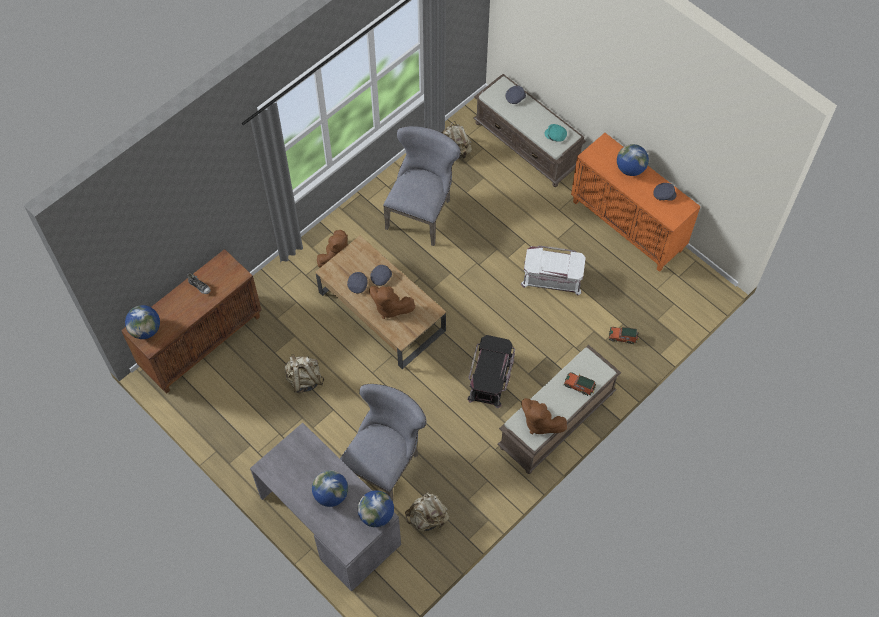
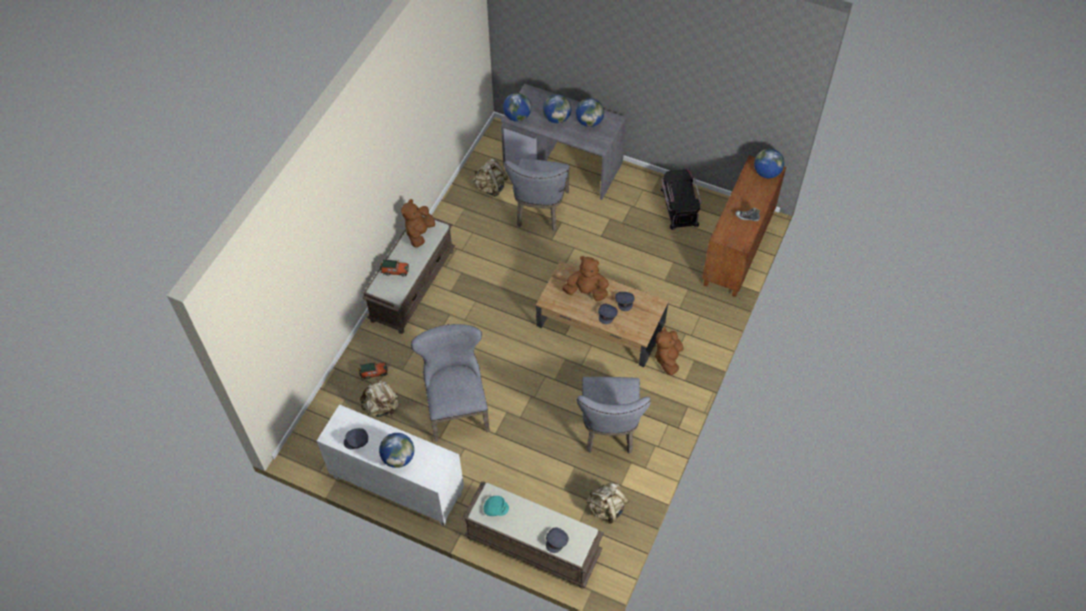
camera: 160 degrees right, 5 degrees down
beige backpack [284,354,324,394] -> beige backpack moved to [360,378,399,417]
black storage box [467,335,515,408] -> black storage box moved to [660,169,701,230]
white storage box [521,246,586,296] -> grey chair [411,324,490,442]
brown plush toy [521,398,567,435] -> brown plush toy turned 90 degrees counterclockwise [401,199,435,248]
orange cabinet [571,133,701,272] -> white cabinet [317,404,464,526]
none -> globe [576,98,604,127]

